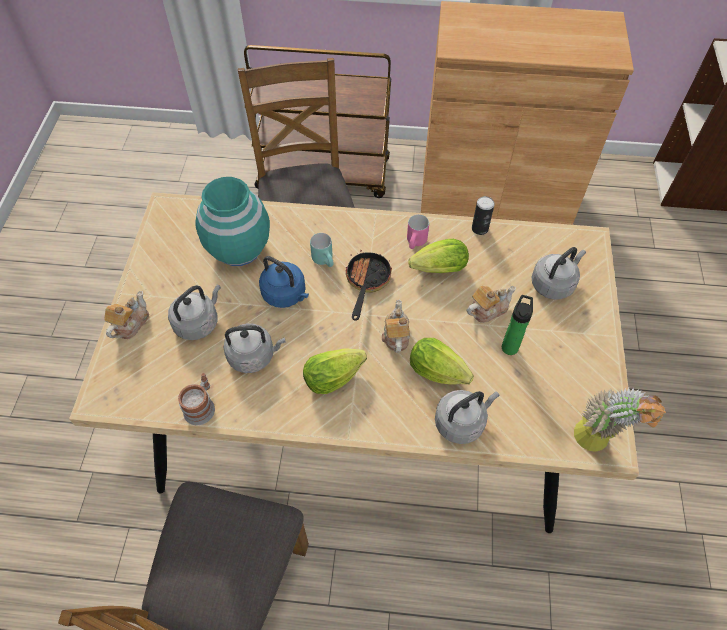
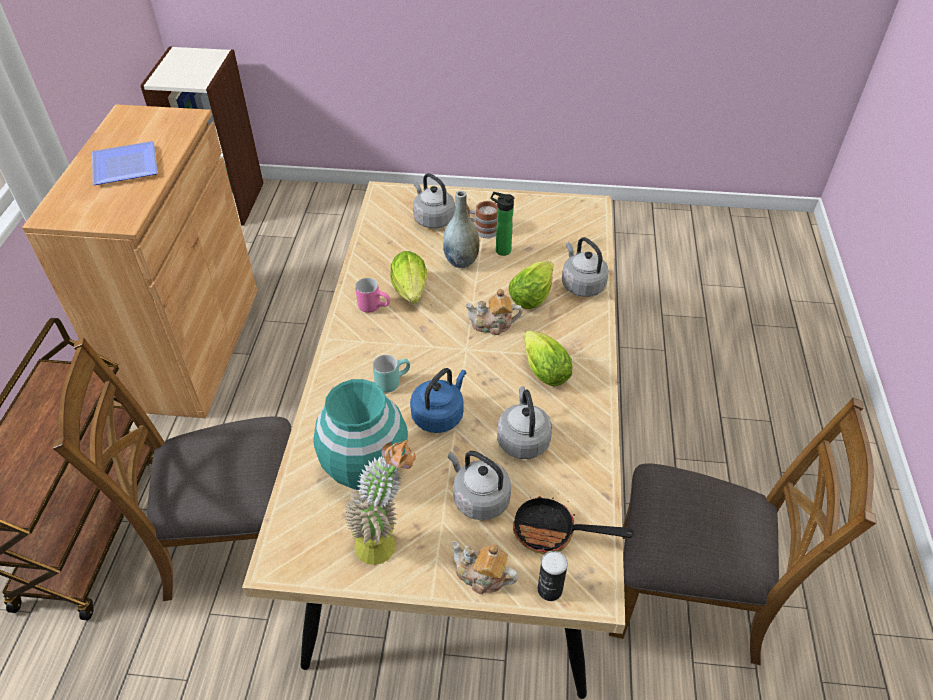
camera: 90 degrees left, 10 degrees down
mug [178,373,215,425] -> mug moved to [467,201,498,238]
frying pan [346,245,392,320] -> frying pan moved to [513,496,634,554]
teapot [467,286,516,323] -> grey vase [443,191,480,268]
can [472,196,495,235] -> can moved to [538,551,568,601]
potted plant [574,387,666,452] -> potted plant moved to [344,440,416,565]
none -> plate [92,141,157,185]

